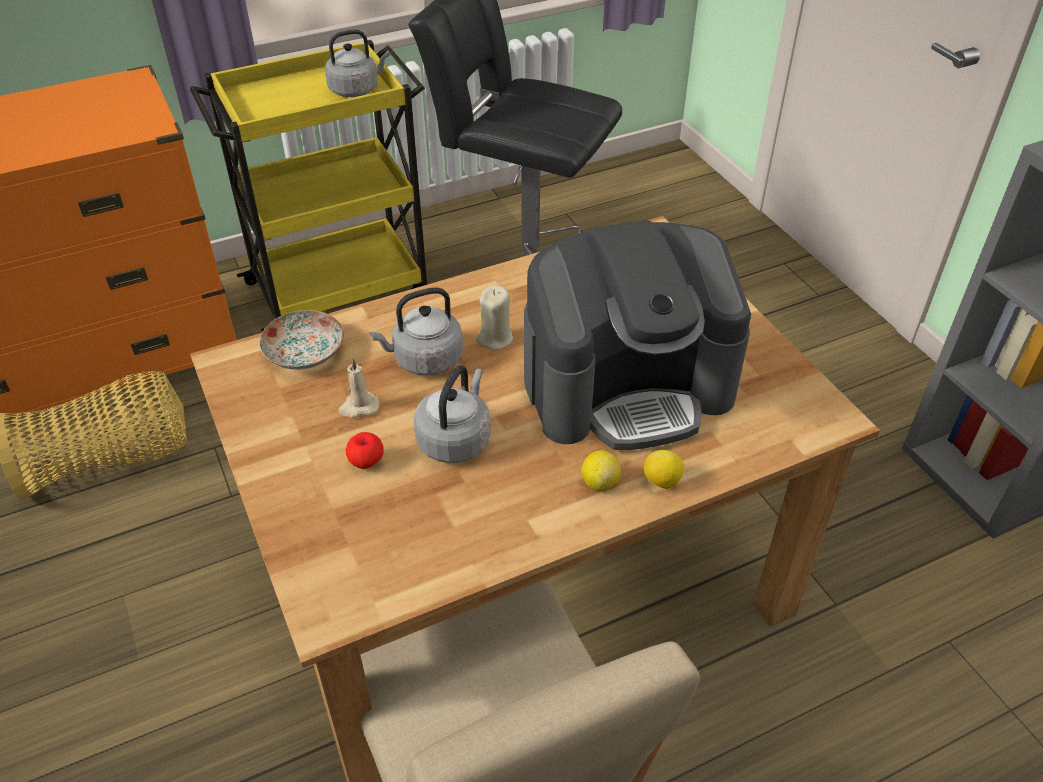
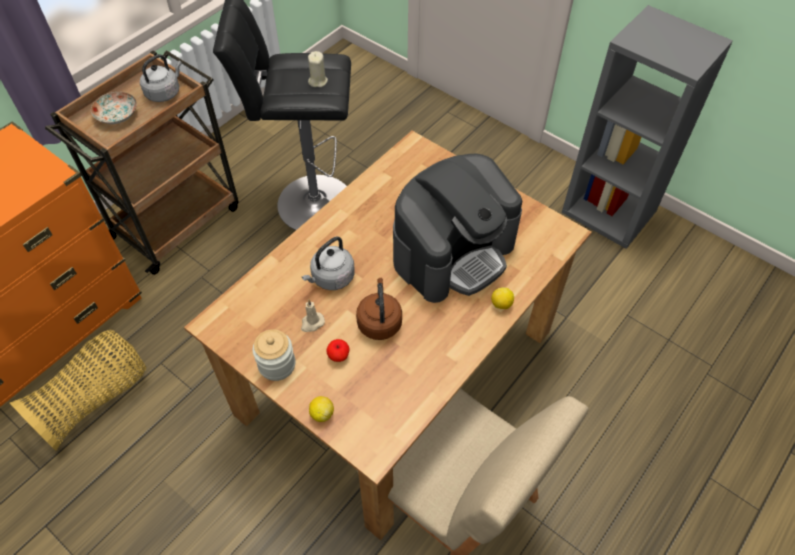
camera: 25 degrees left, 10 degrees up
yellow cart [190,40,427,332] -> brown cart [45,50,239,275]
plate [259,310,343,370] -> plate moved to [91,92,137,124]
grey kettle [414,365,491,463] -> brown kettle [356,278,402,340]
beige candle [476,285,513,351] -> beige candle moved to [308,51,328,87]
lemon [581,450,621,491] -> lemon moved to [309,396,334,422]
none -> jar [253,329,296,381]

